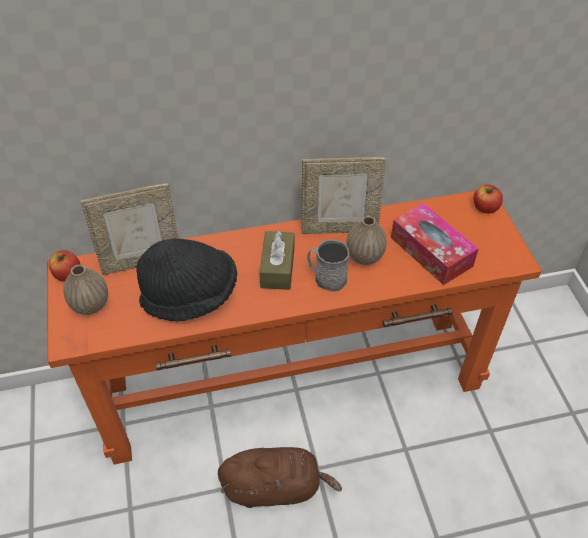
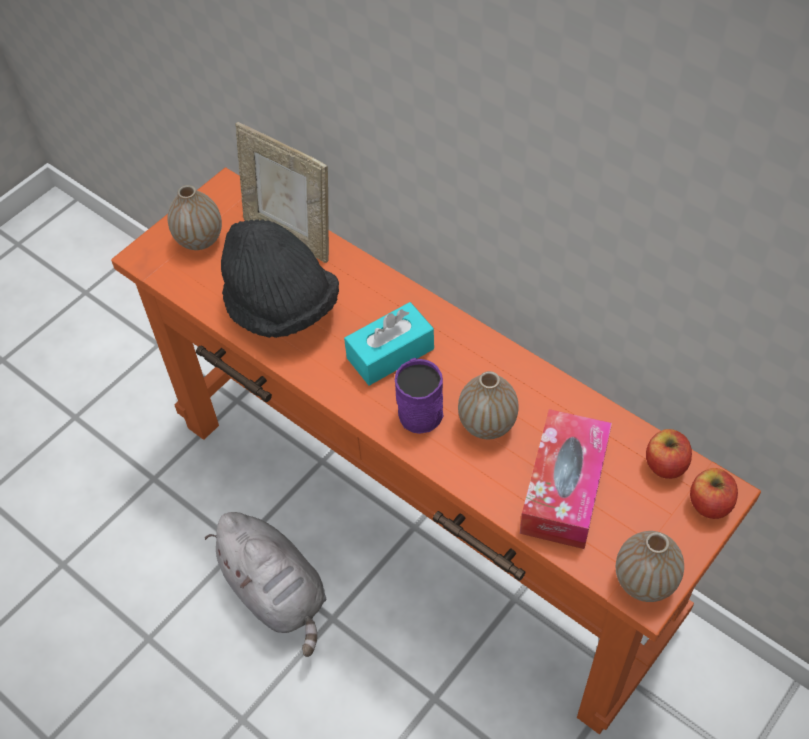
camera: 55 degrees right, 5 degrees up
apple [49,250,80,282] -> apple moved to [646,429,692,479]
brown plush toy [218,447,342,508] -> grey plush toy [205,512,326,657]
brown tissue box [260,230,294,290] -> turquoise tissue box [344,302,434,385]
picture frame [302,157,386,234] -> none
grey mug [307,239,349,292] -> purple mug [395,358,443,434]
none -> vase [616,531,684,602]

